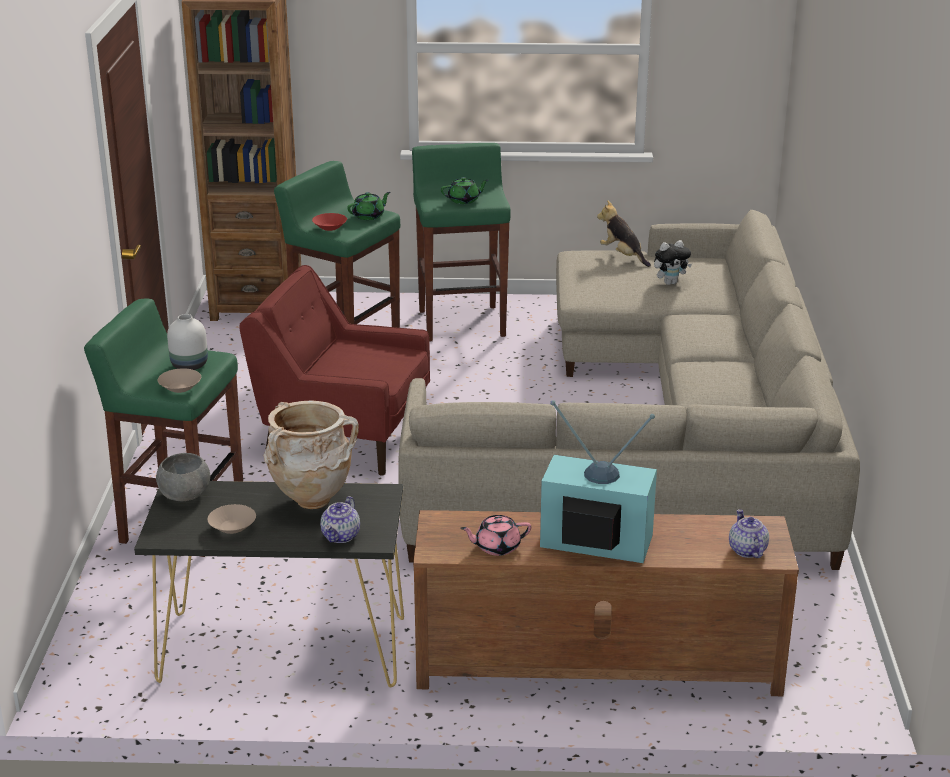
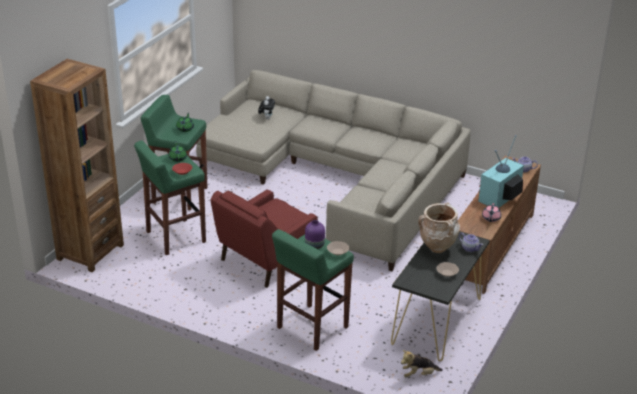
camera: 65 degrees left, 5 degrees up
grey bowl [156,453,210,501] -> none
white vase [167,314,208,370] -> purple vase [305,220,325,249]
plush toy [597,200,651,267] -> plush toy moved to [401,350,443,377]

